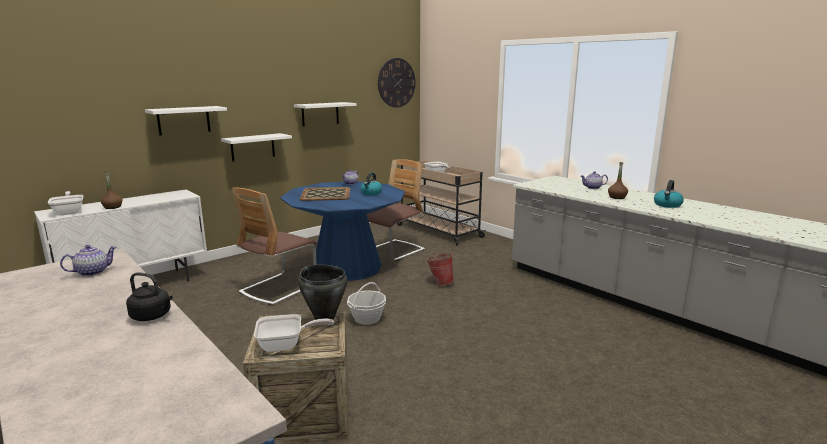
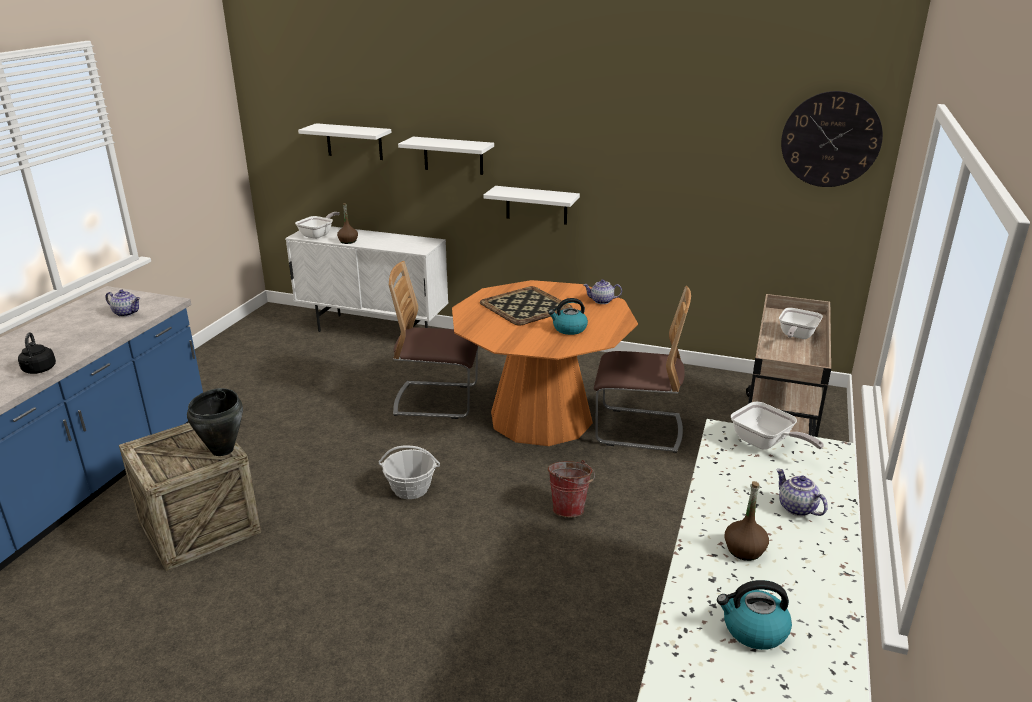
camera: 60 degrees right, 10 degrees up
frying pan [254,314,334,352] -> frying pan moved to [731,402,824,450]
blue dining table [280,181,405,281] -> orange dining table [452,280,638,446]
white shelf [294,102,357,127] -> white shelf moved to [298,123,391,160]

